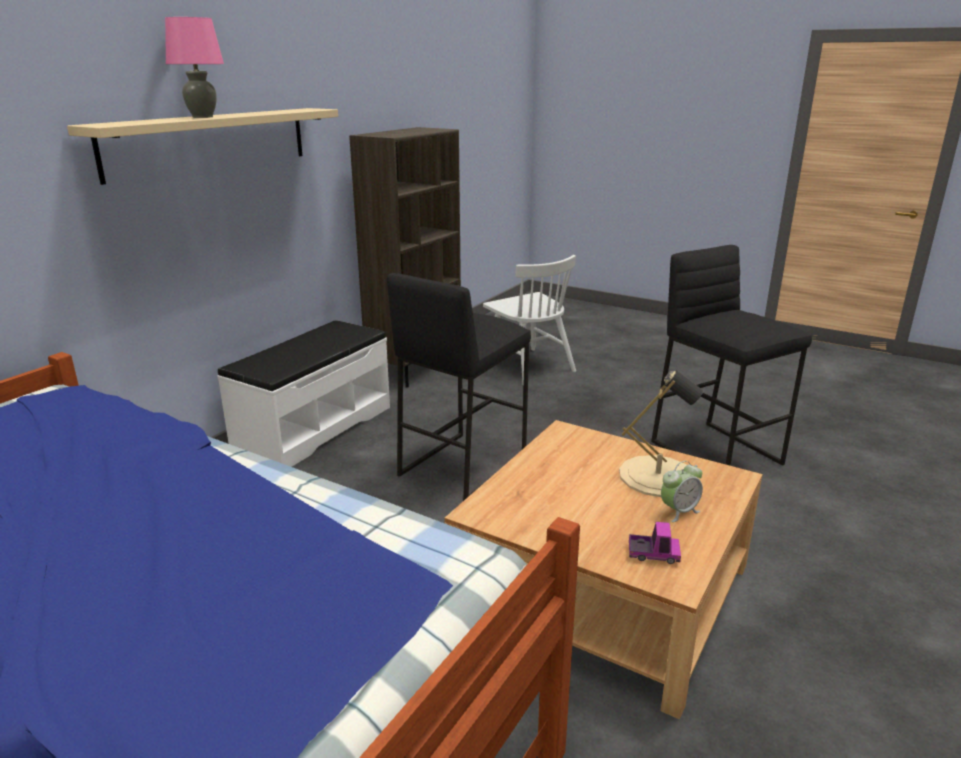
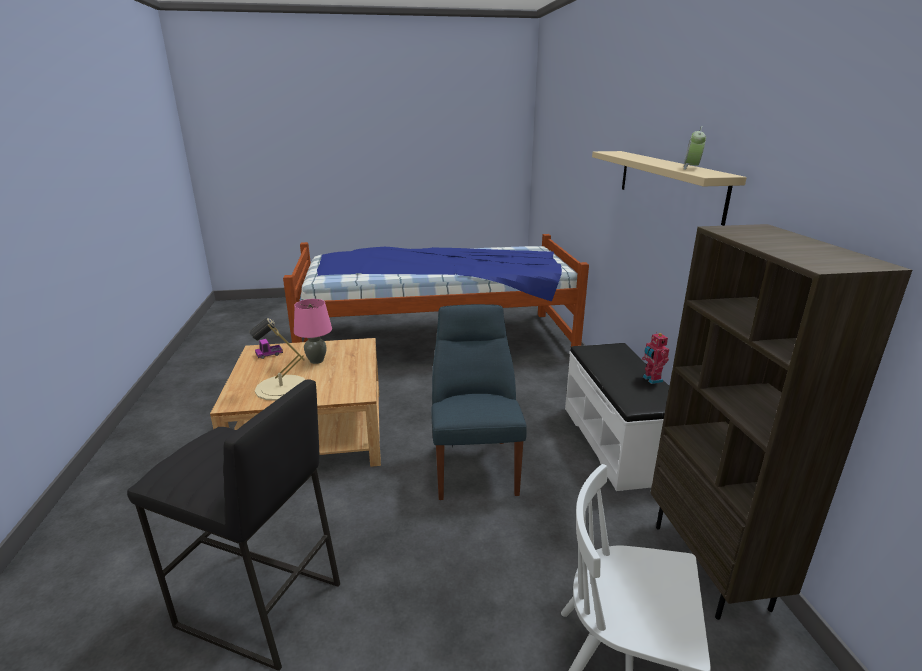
camera: 140 degrees right, 0 degrees up
pink table lamp [165,17,224,118] -> pink table lamp moved to [294,299,332,364]
black stool [387,273,531,501] -> blue chair [431,304,527,500]
alarm clock [661,461,703,522] -> alarm clock moved to [683,126,706,170]
none -> toy robot [642,332,669,384]

